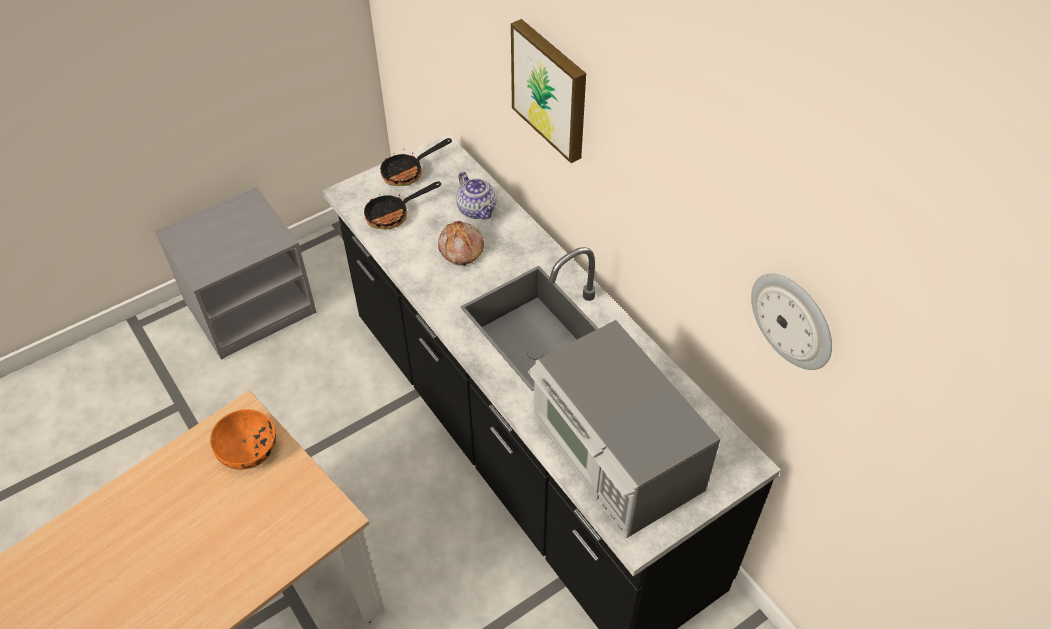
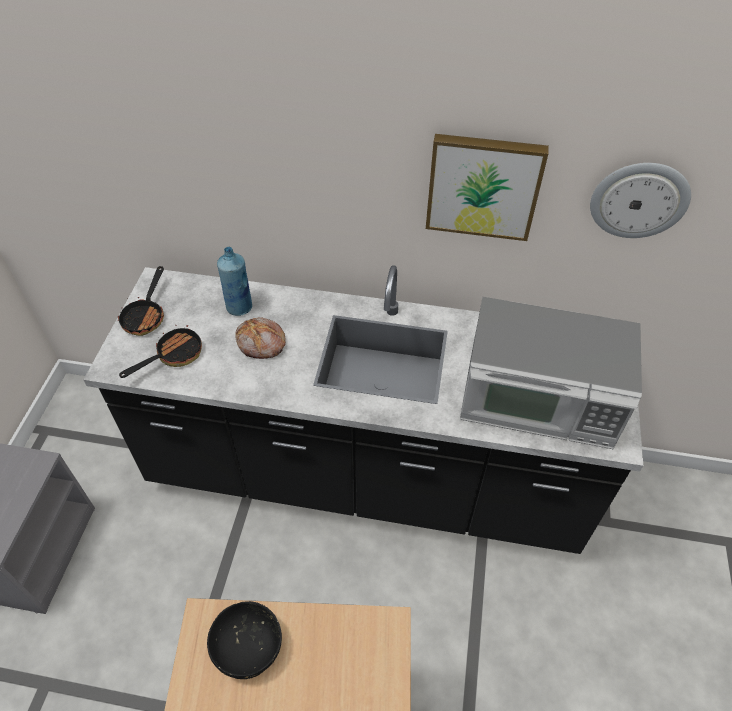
camera: 45 degrees left, 0 degrees up
orange bowl [210,409,276,470] -> black bowl [207,601,282,679]
frying pan [364,181,441,229] -> frying pan turned 150 degrees counterclockwise [119,325,202,378]
teapot [456,172,496,219] -> blue bottle [217,247,252,316]
picture [511,19,586,163] -> picture moved to [426,134,549,241]

